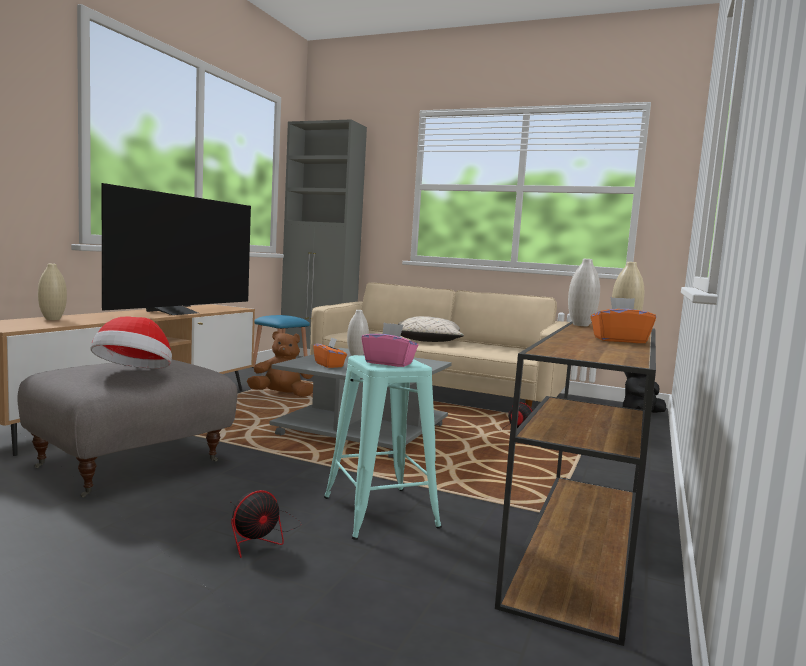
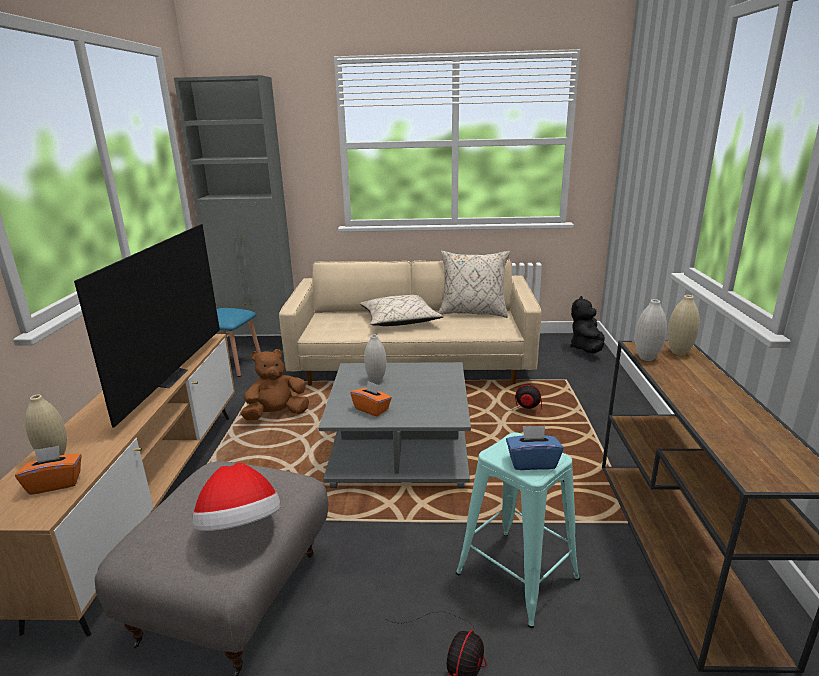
camera: 20 degrees left, 15 degrees up
pink tissue box [361,323,418,367] -> blue tissue box [506,426,564,470]
orange tissue box [591,297,656,343] -> orange tissue box moved to [15,446,82,495]
none -> beige pillow [438,251,510,318]

